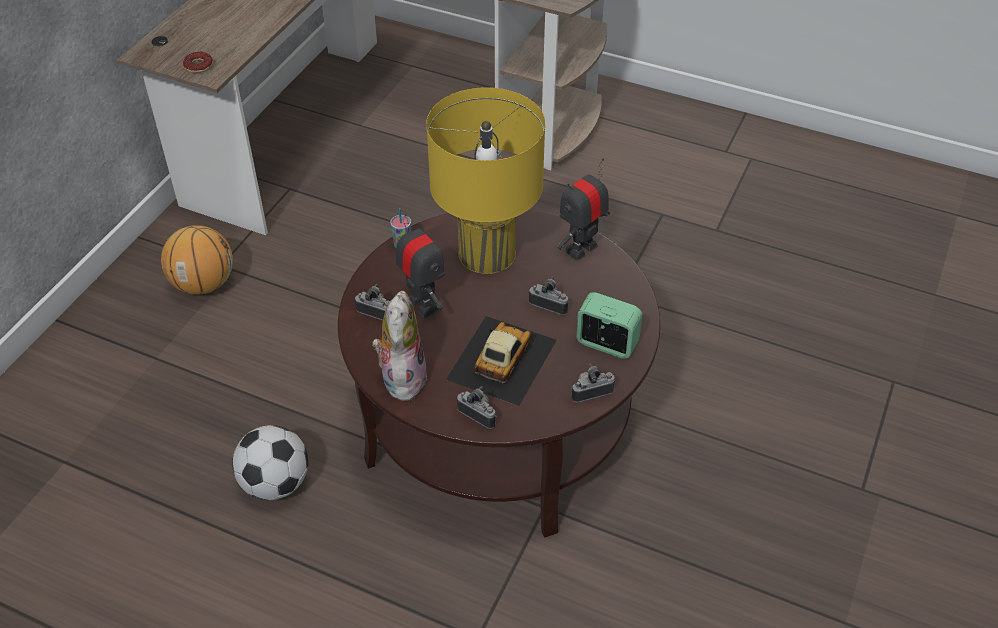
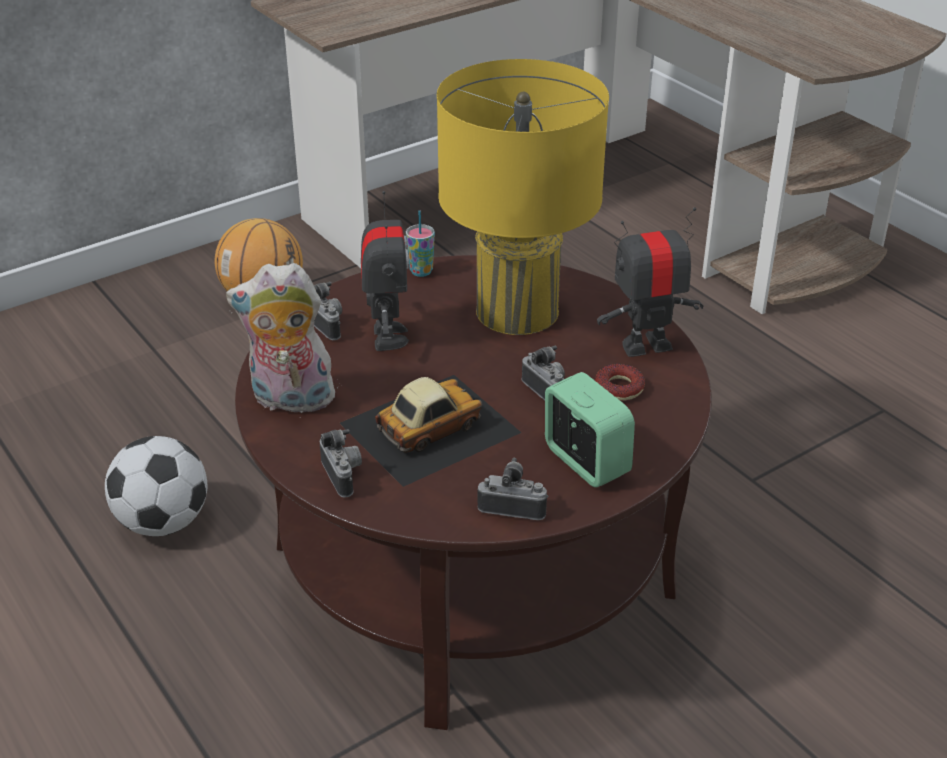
camera: 30 degrees right, 10 degrees down
donut [183,52,213,73] -> donut moved to [595,364,645,401]
plush toy [372,291,427,401] -> plush toy turned 120 degrees counterclockwise [226,263,338,415]

